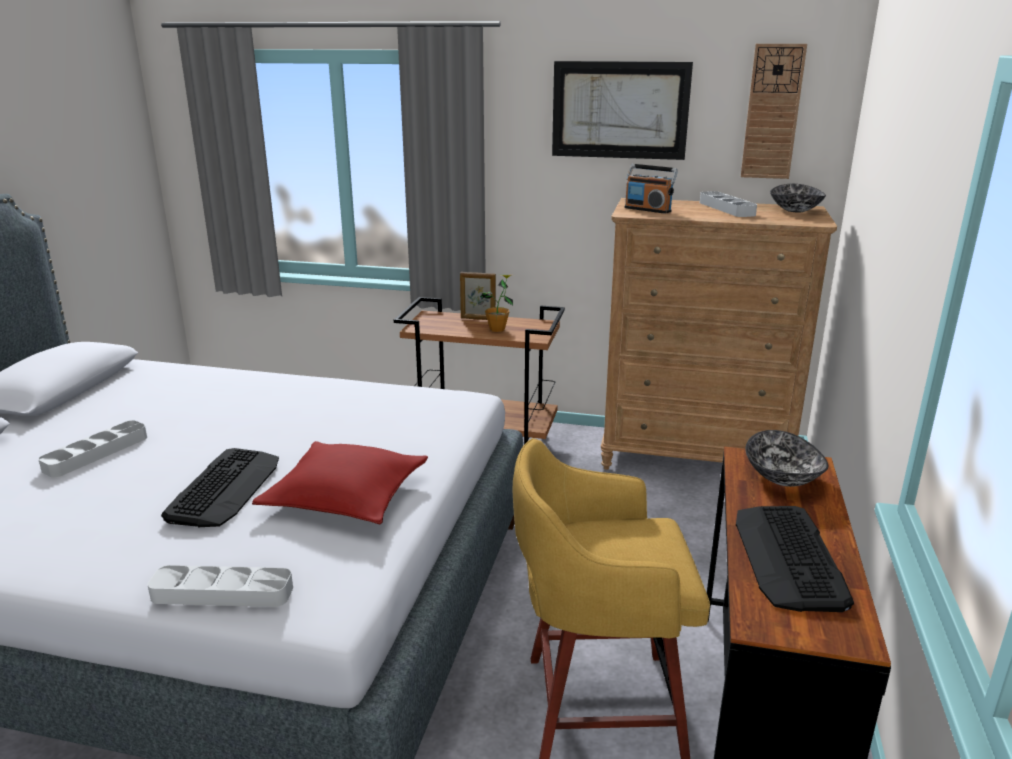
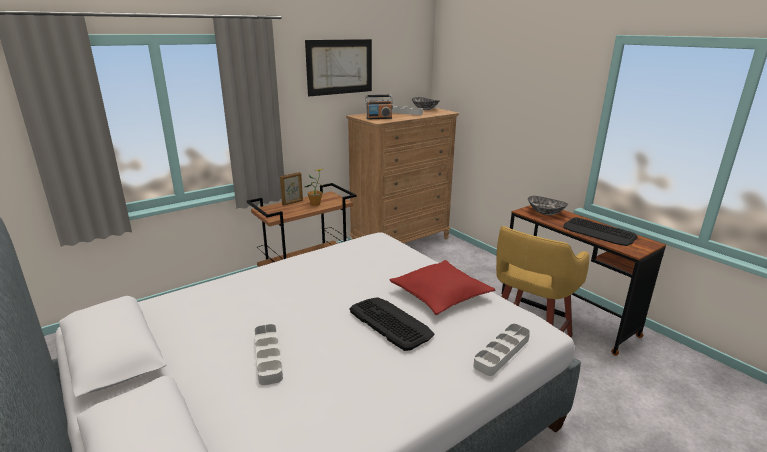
camera: 50 degrees left, 0 degrees up
wall clock [741,44,807,179] -> none

